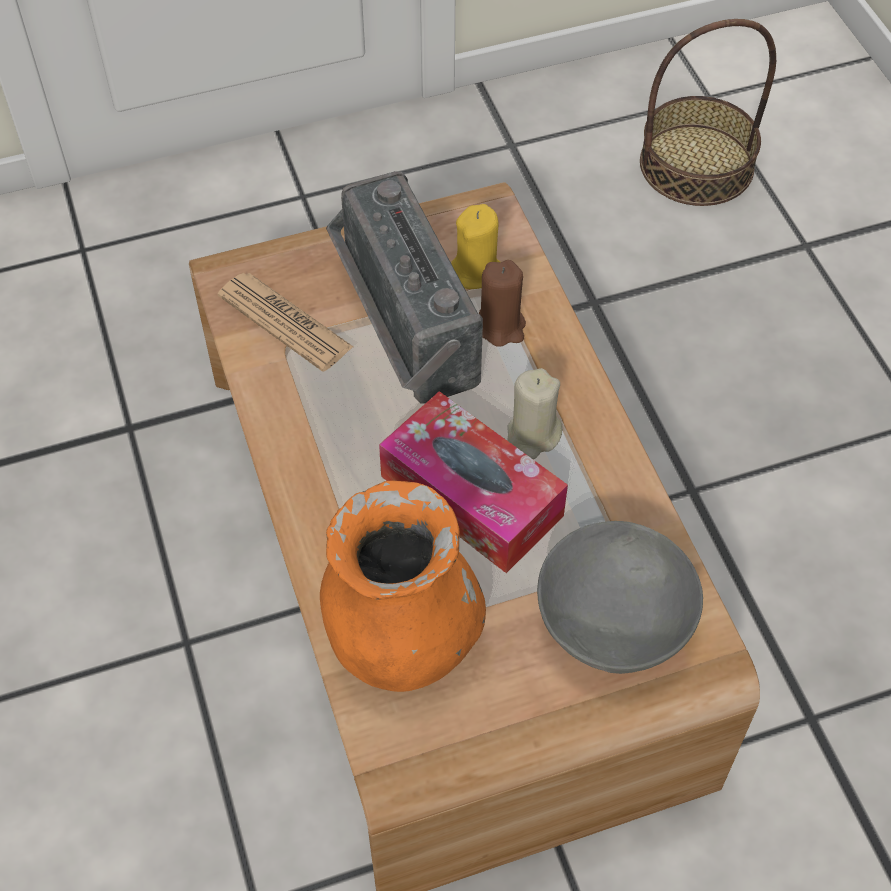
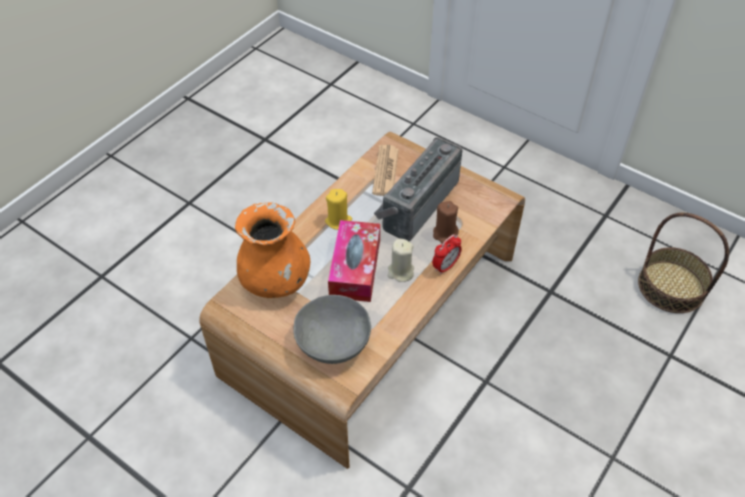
camera: 55 degrees right, 5 degrees down
yellow candle [451,204,500,289] -> yellow candle moved to [325,189,352,230]
none -> alarm clock [432,234,462,275]

